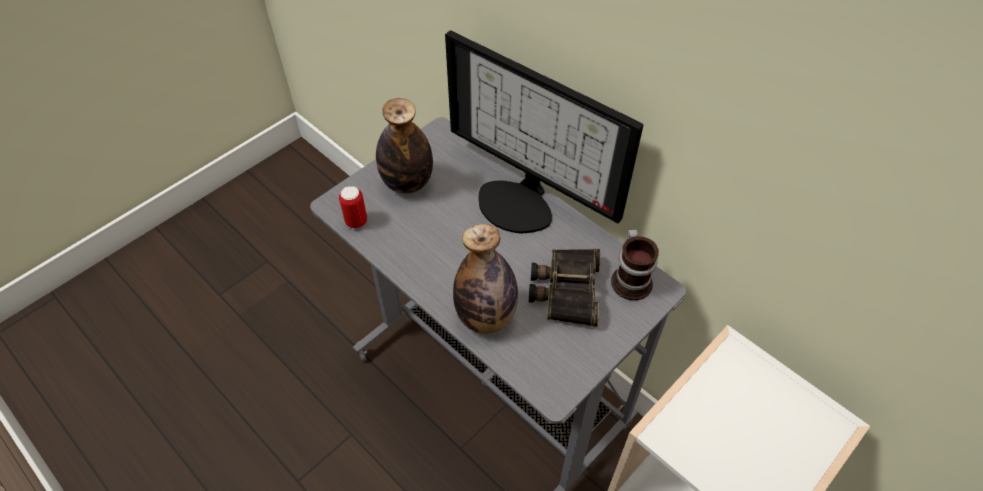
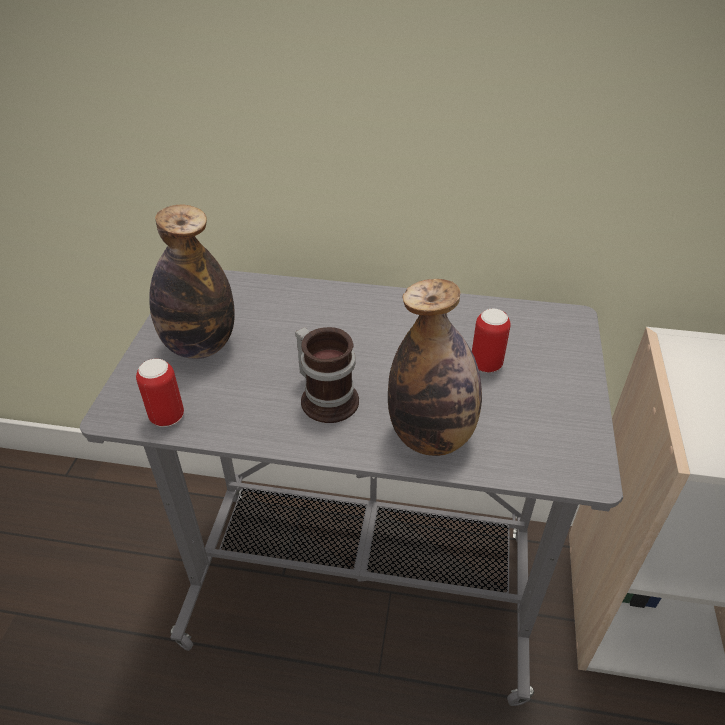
camera: 35 degrees left, 10 degrees down
monitor [445,30,643,233] -> none
binoculars [529,249,600,327] -> can [472,309,511,373]
mug [611,229,659,300] -> mug moved to [295,327,359,423]

